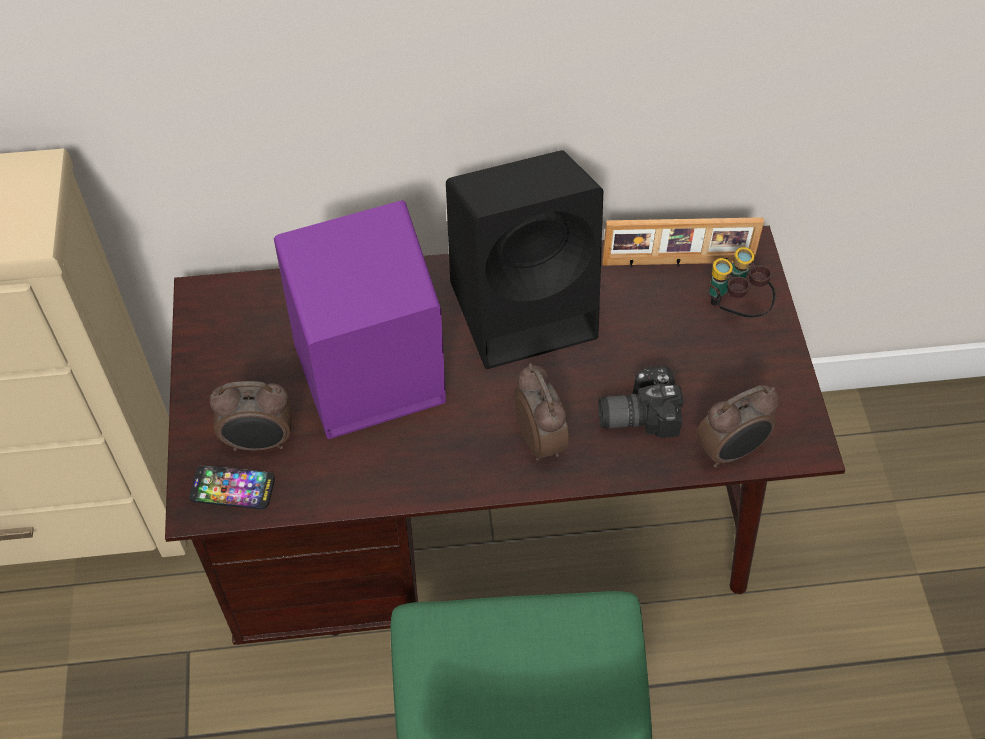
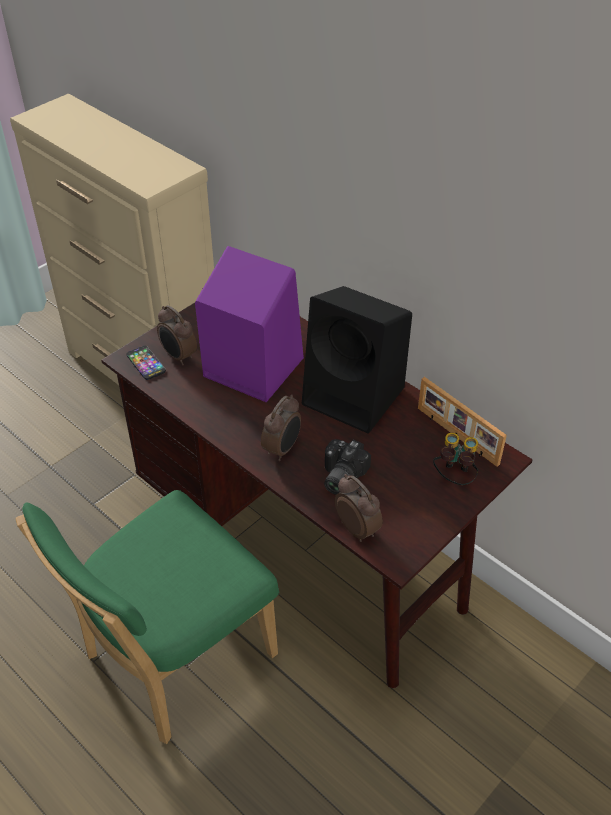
camera: 50 degrees right, 10 degrees down
camera [598,366,684,438] -> camera turned 105 degrees counterclockwise [324,439,371,495]
alarm clock [696,385,779,468] -> alarm clock turned 150 degrees counterclockwise [335,474,383,542]

